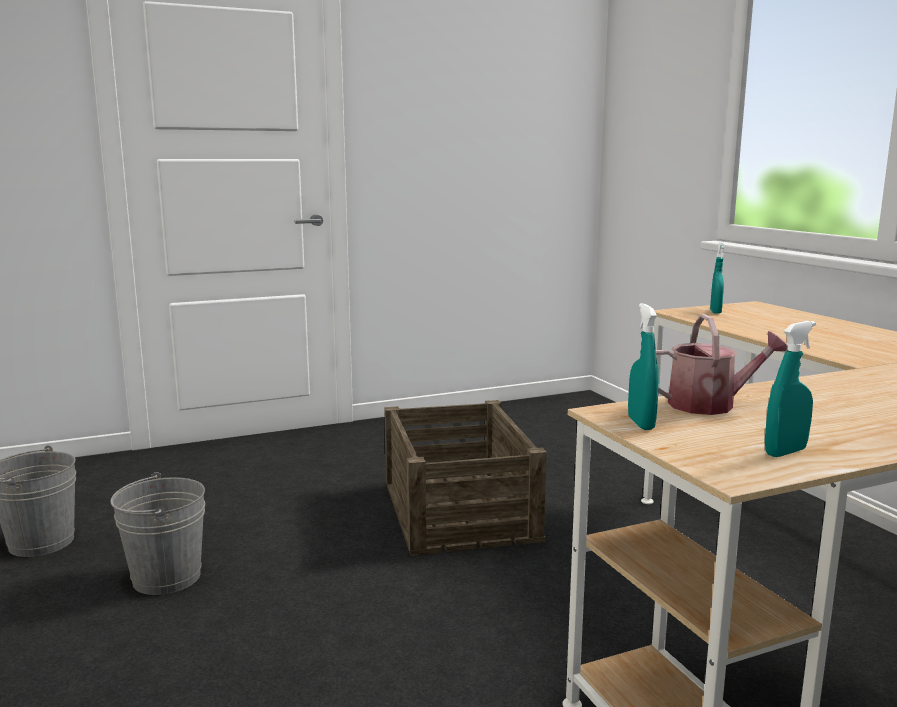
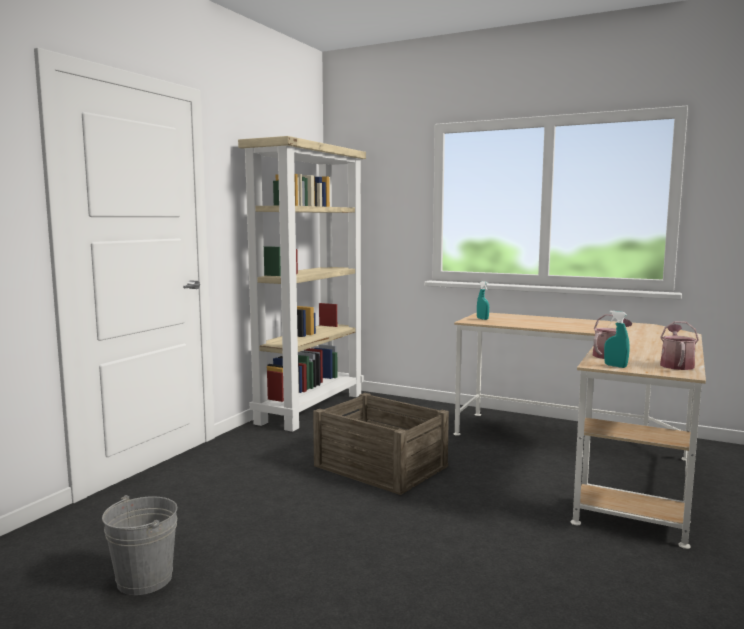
camera: 40 degrees left, 5 degrees down
grey bucket [111,472,205,595] -> none
turquoise spray bottle [765,321,816,457] -> watering can [660,321,699,370]
none -> beige bookcase [238,136,366,432]

